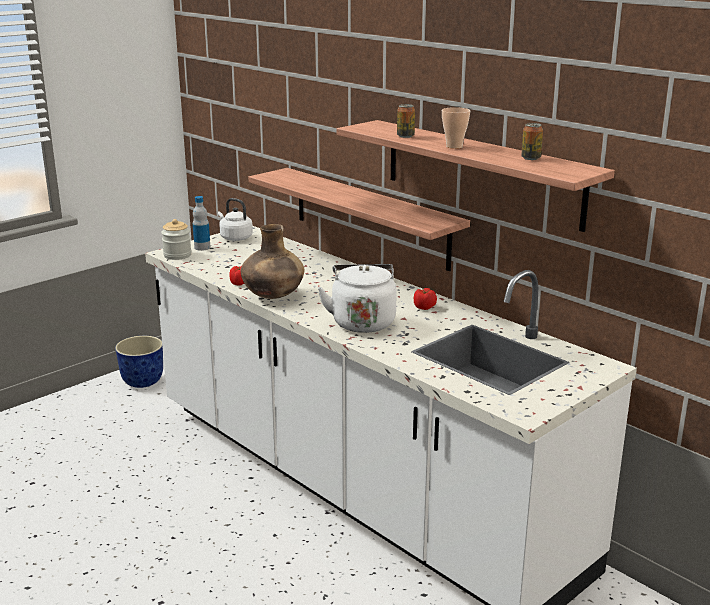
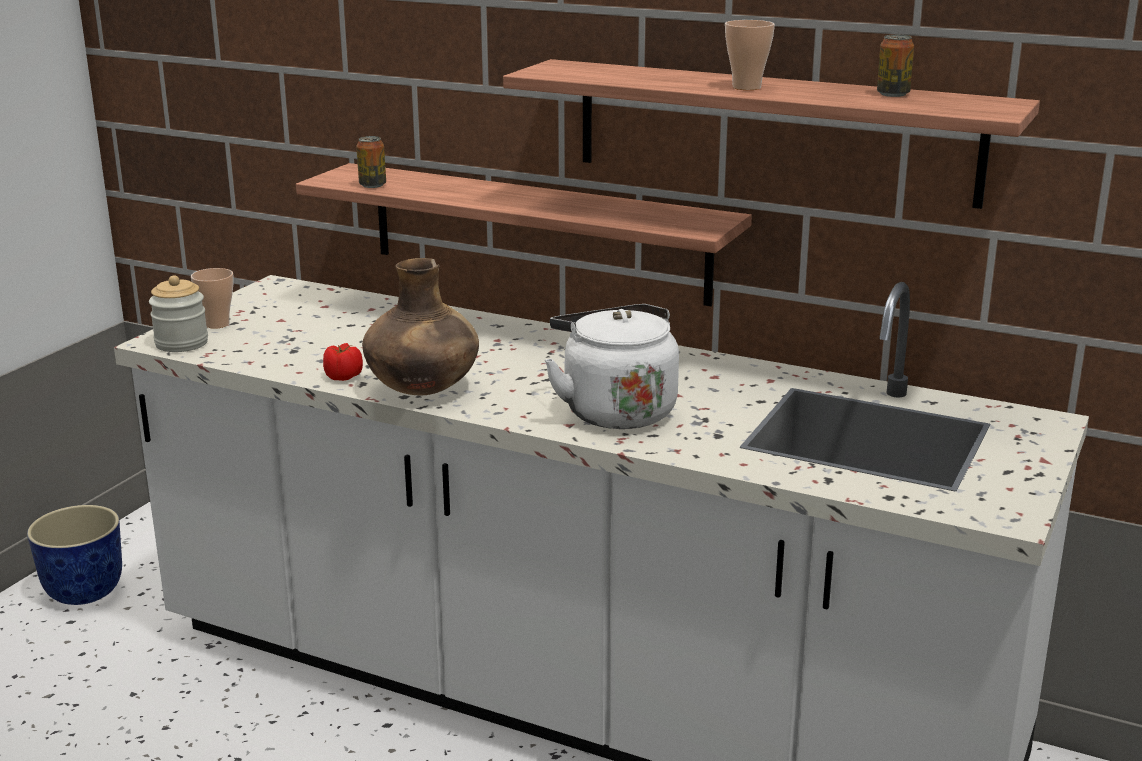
camera: 20 degrees left, 0 degrees up
bottle [193,196,211,251] -> cup [191,268,234,329]
white kettle [218,198,253,241] -> none
can [397,104,415,138] -> can moved to [356,136,386,188]
tomato [414,288,437,310] -> none

